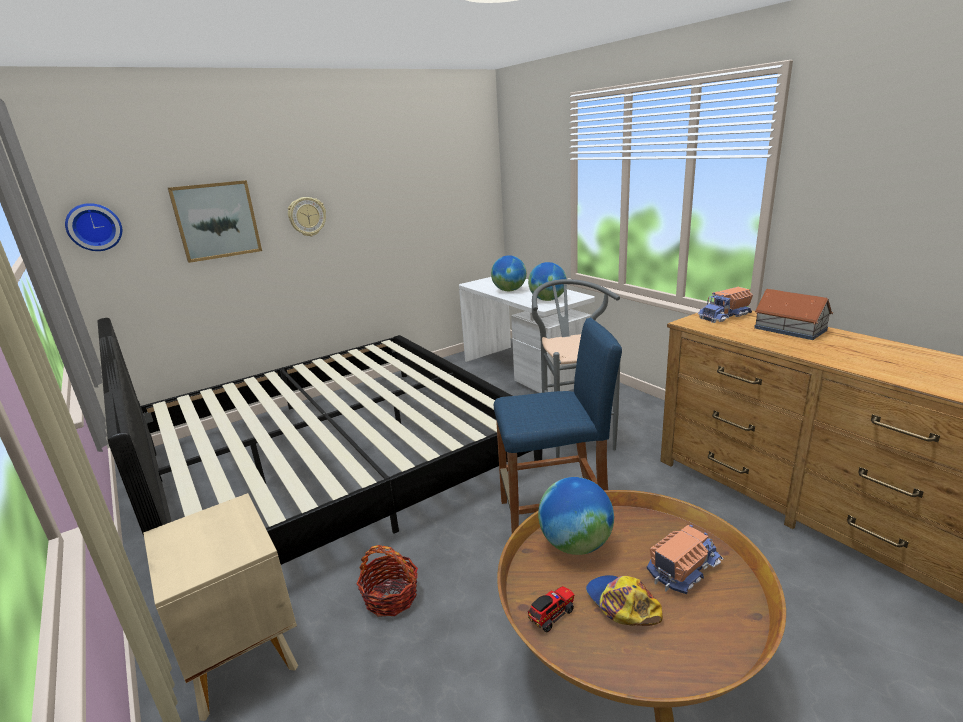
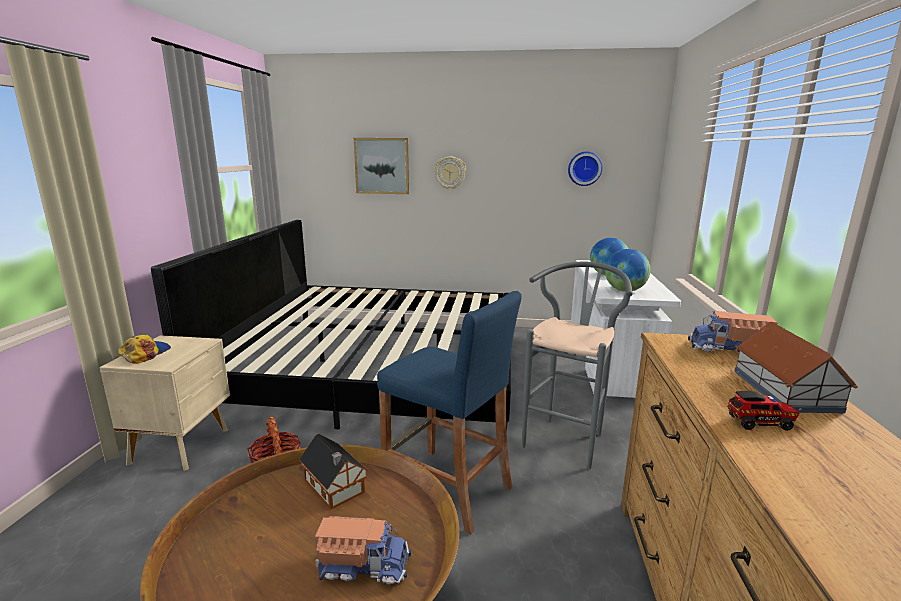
camera: 40 degrees right, 5 degrees down
wall clock [65,203,122,251] -> wall clock moved to [568,152,602,186]
toy truck [528,586,574,632] -> toy truck moved to [728,391,800,431]
globe [538,477,614,555] -> toy house [299,434,368,509]
cap [586,575,663,626] -> cap moved to [118,335,171,364]

